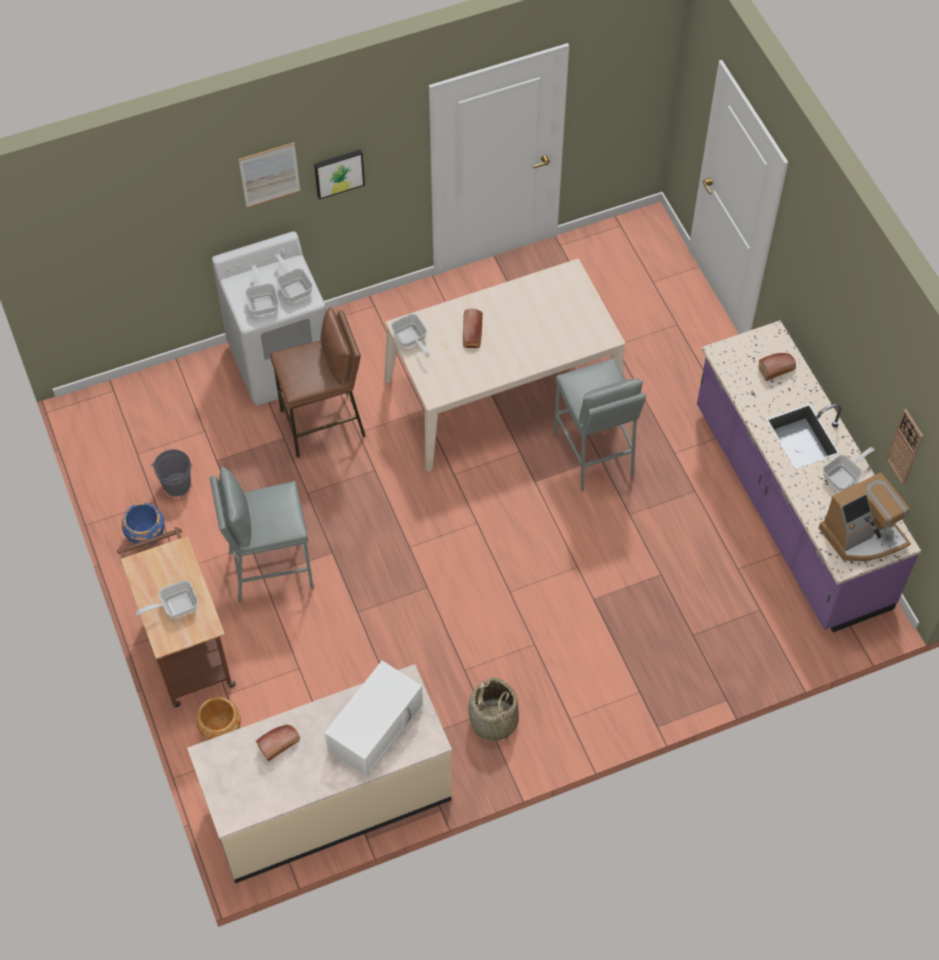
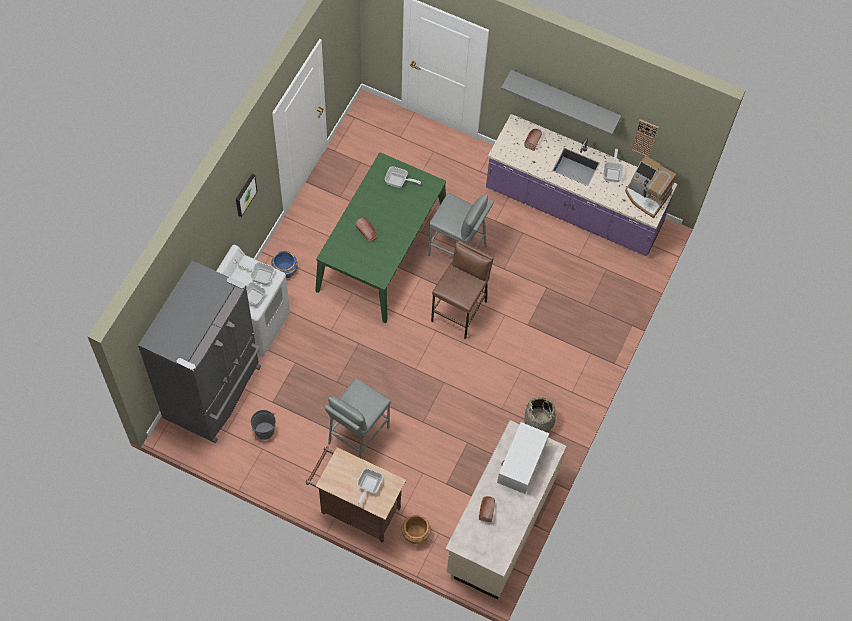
camera: 45 degrees left, 5 degrees up
blue planter [121,503,165,547] -> blue planter moved to [271,251,298,279]
picture [239,142,300,208] -> none
brown stool [270,306,365,458] -> brown stool moved to [431,240,494,339]
white microwave [325,661,423,776] -> white microwave turned 150 degrees counterclockwise [497,422,549,494]
beige dining table [384,259,625,471] -> green dining table [315,152,446,323]
frying pan [391,313,430,357] -> frying pan moved to [385,166,421,188]
coffee machine [819,472,911,561] -> coffee machine turned 105 degrees clockwise [625,156,676,219]
none -> grey fridge [138,260,261,443]
none -> grey shelf [501,70,622,135]

